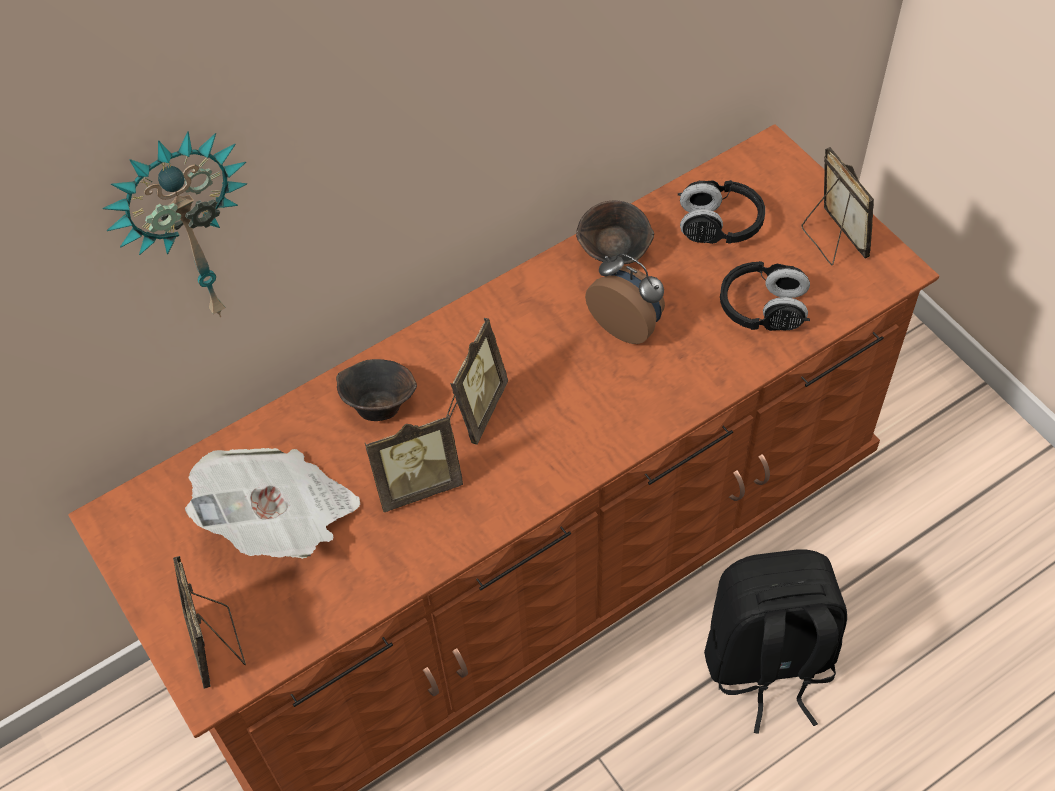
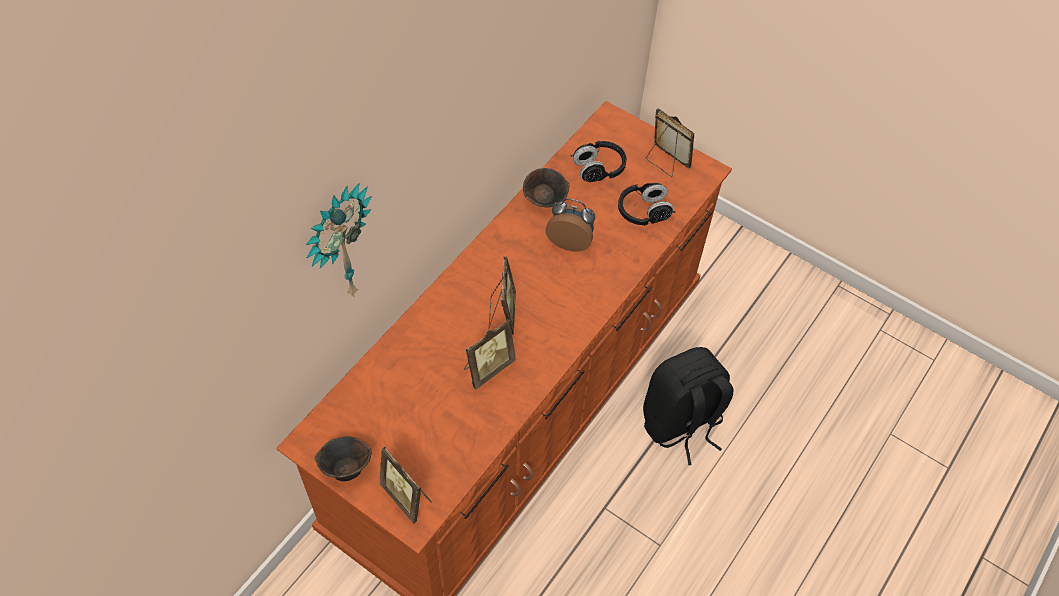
camera: 25 degrees left, 0 degrees up
newspaper [185,448,360,559] -> none
brown bowl [336,359,417,421] -> brown bowl moved to [315,436,372,482]

